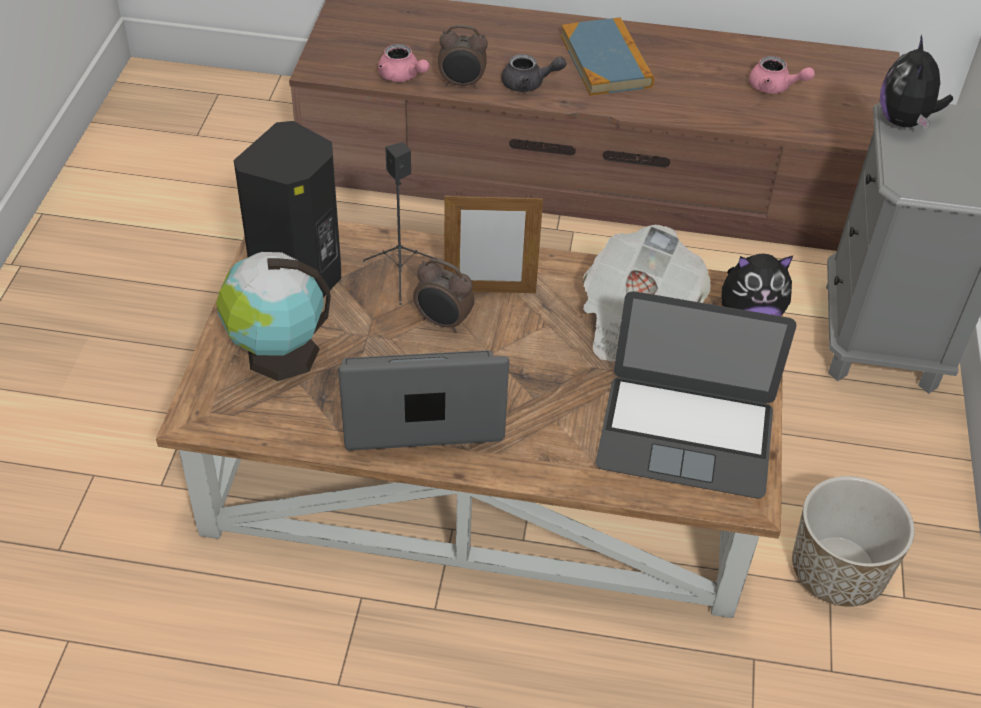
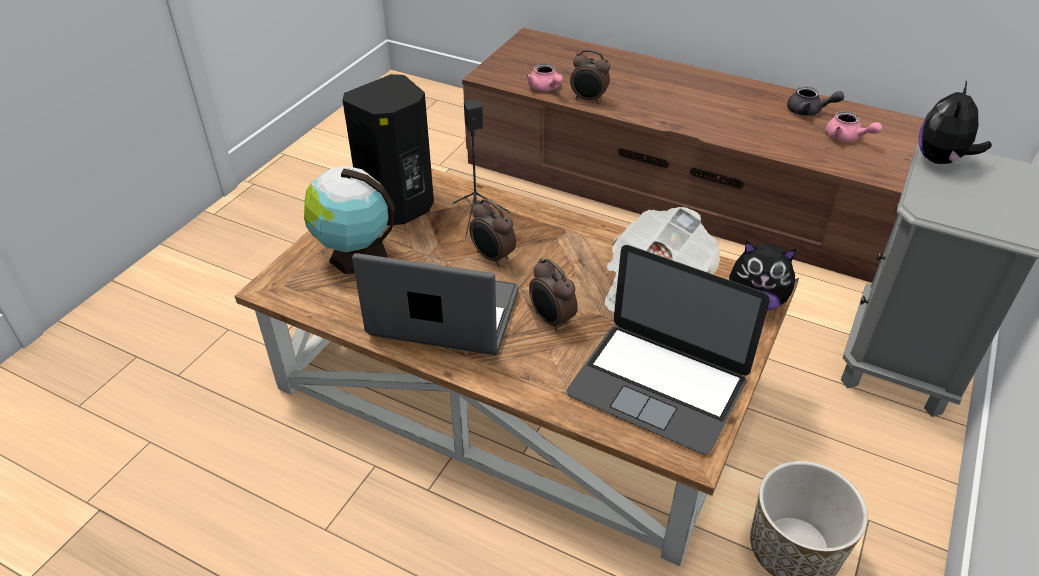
camera: 20 degrees right, 5 degrees down
picture frame [444,192,543,293] -> none
grey teapot [502,54,566,92] -> grey teapot moved to [787,87,844,116]
book [561,17,654,96] -> none
none -> alarm clock [529,258,578,332]

